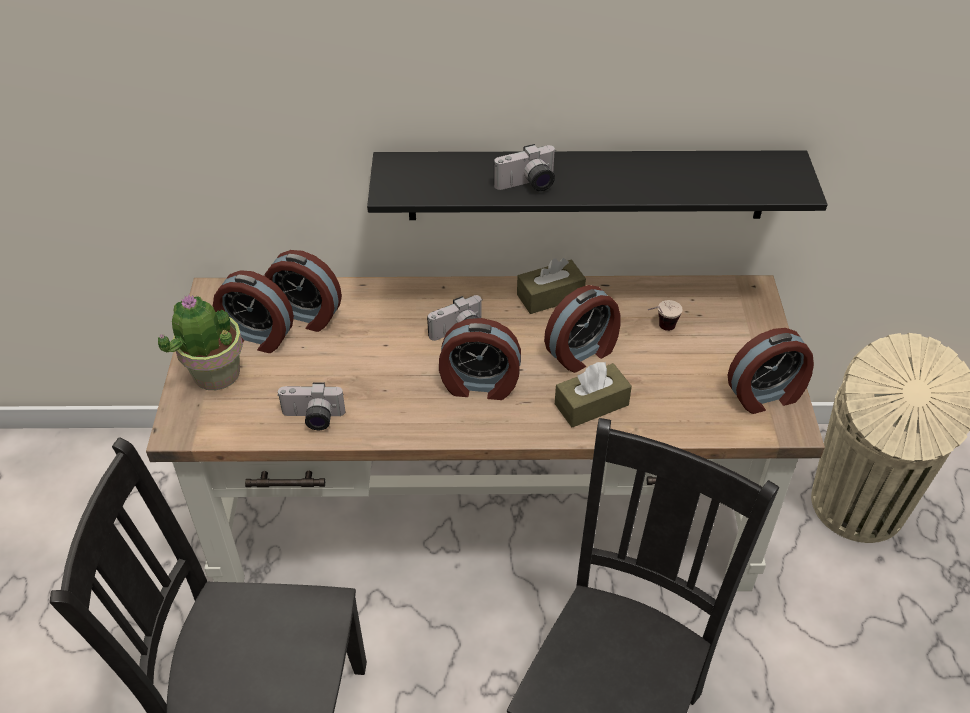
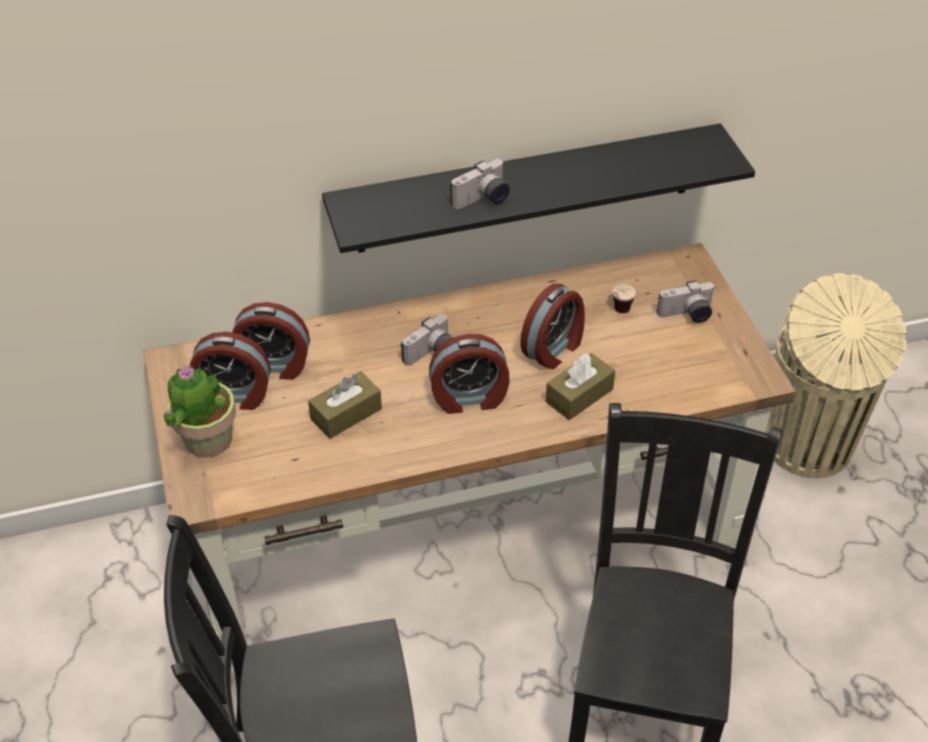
camera: 15 degrees left, 0 degrees up
camera [278,382,345,430] -> camera moved to [657,280,715,323]
brown tissue box [517,258,586,314] -> brown tissue box moved to [308,371,382,439]
alarm clock [728,328,814,414] -> none

